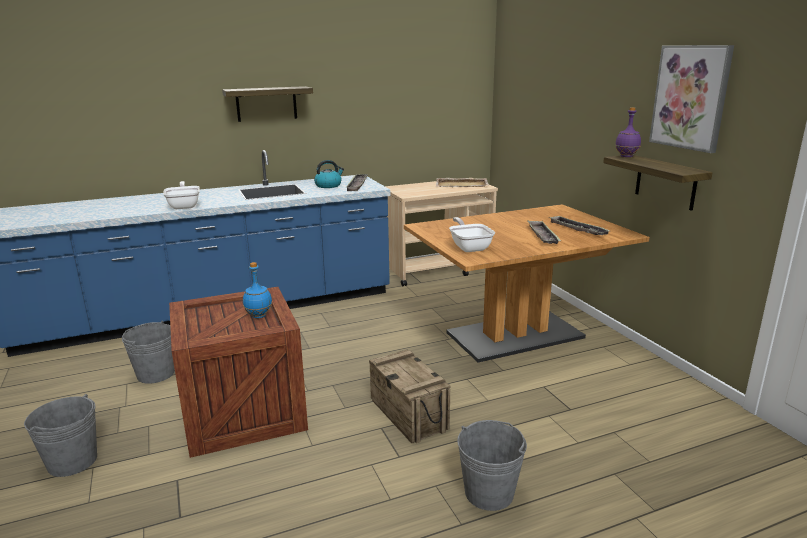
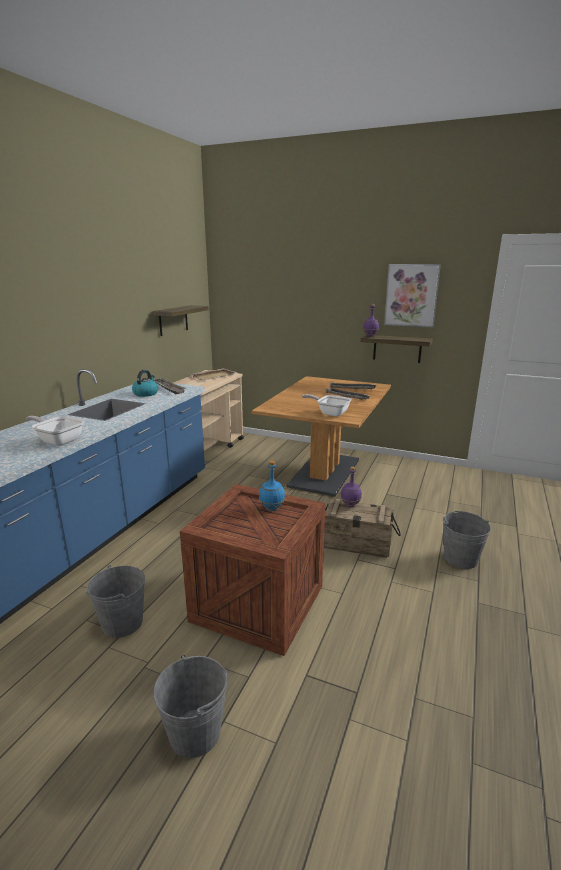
camera: 45 degrees left, 0 degrees up
shelf [222,86,313,122] -> shelf moved to [152,305,209,336]
none -> purple bottle [340,467,362,507]

